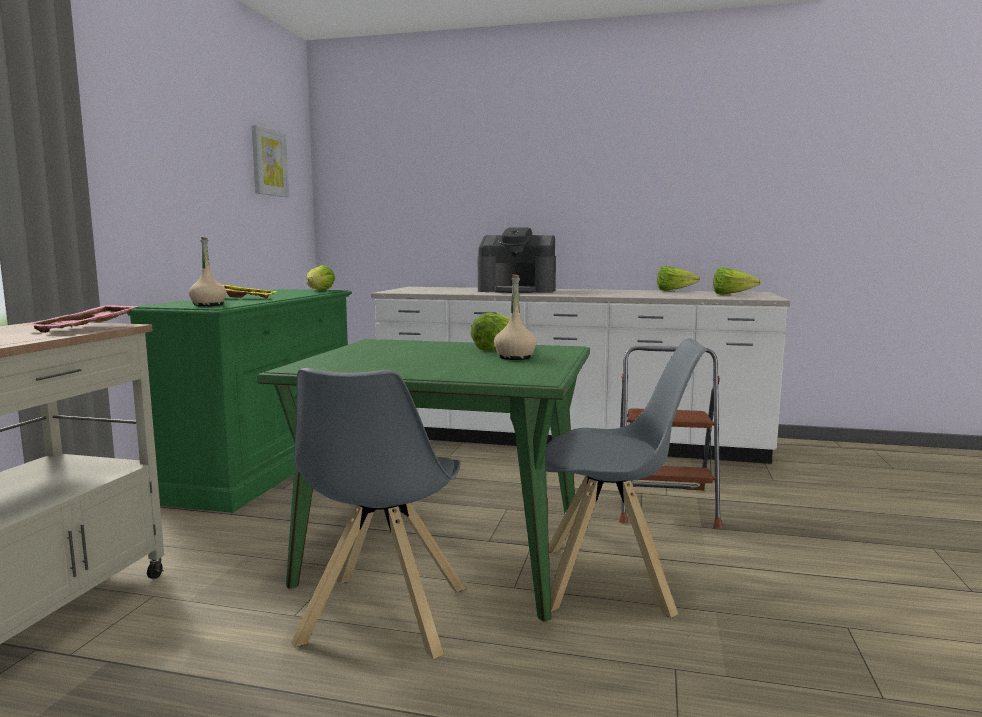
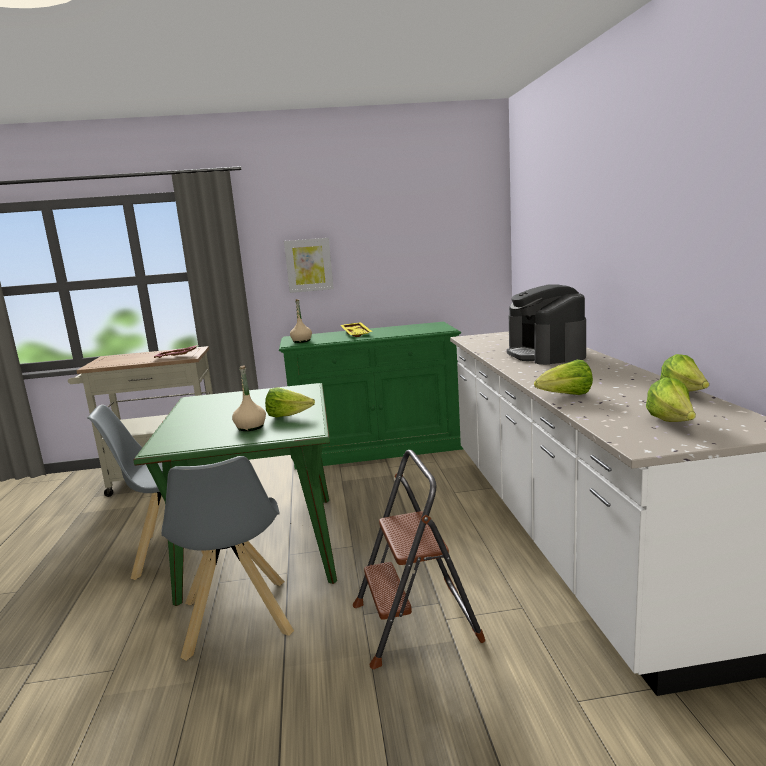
camera: 70 degrees right, 5 degrees up
picture [252,125,289,197] -> picture moved to [284,238,334,293]
lettuce [306,265,335,290] -> lettuce moved to [534,360,593,395]

